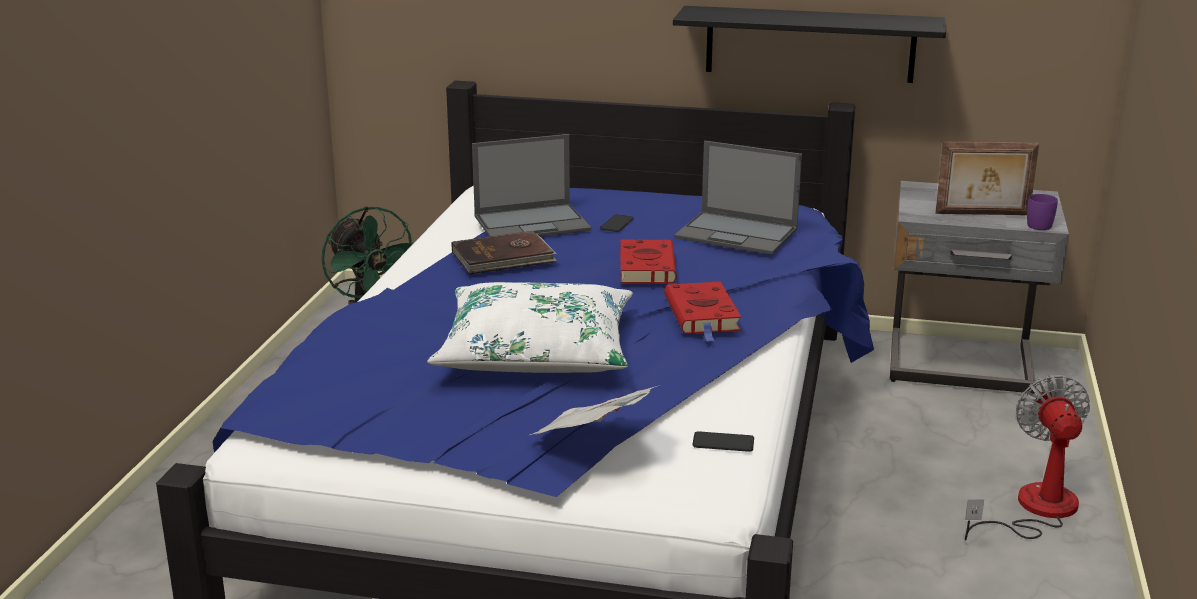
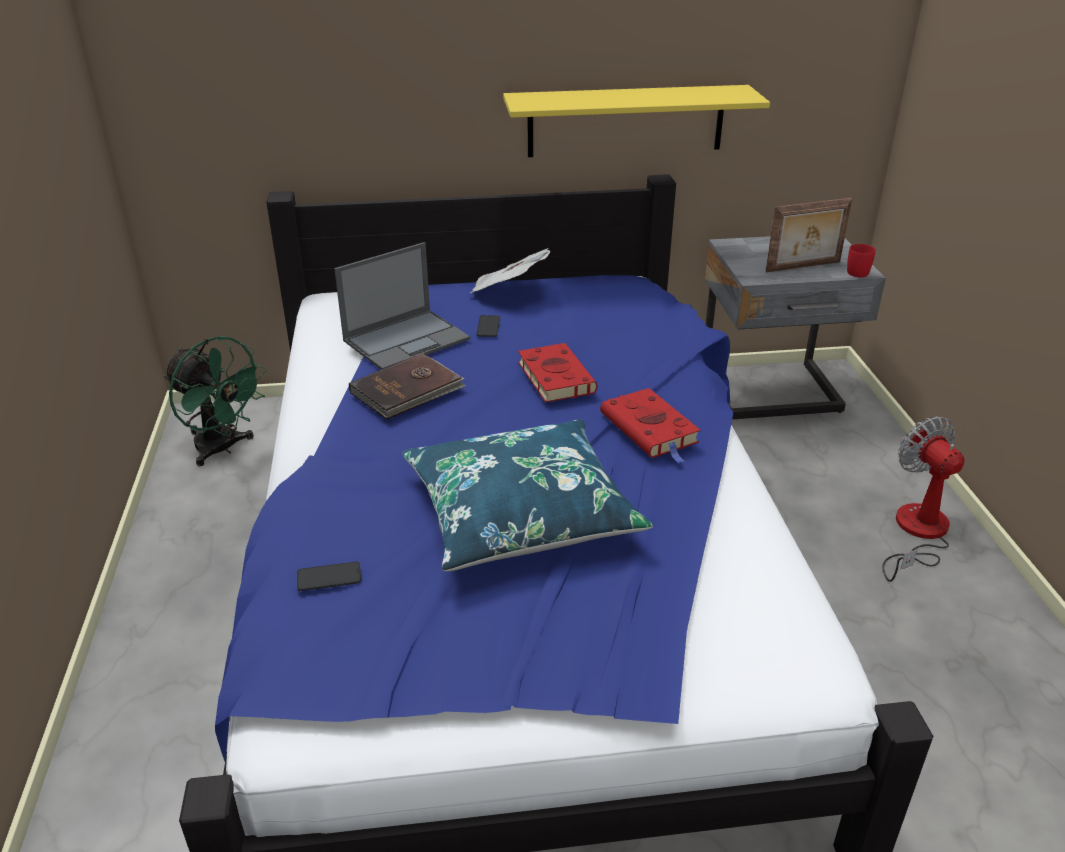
camera: 20 degrees left, 10 degrees up
white pillow [428,282,633,373] -> blue pillow [403,420,653,572]
newspaper [530,386,657,435] -> newspaper moved to [470,248,550,293]
black shelf [673,6,946,83] -> yellow shelf [503,85,770,157]
laptop [674,141,802,255] -> none
phone [693,431,754,452] -> phone moved to [297,562,361,591]
purple mug [1027,194,1058,230] -> red mug [847,244,876,277]

